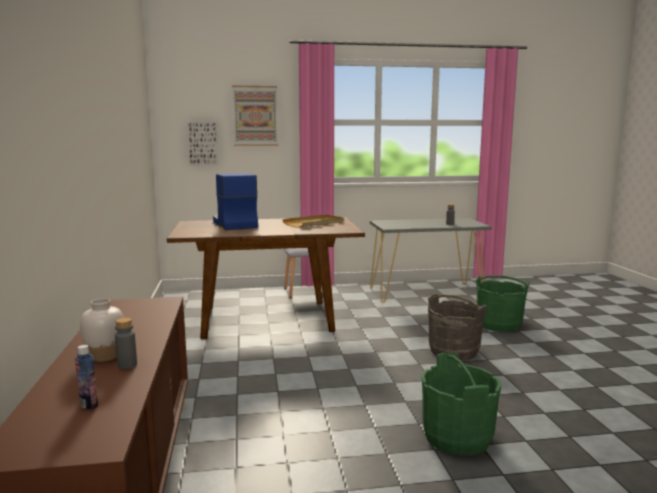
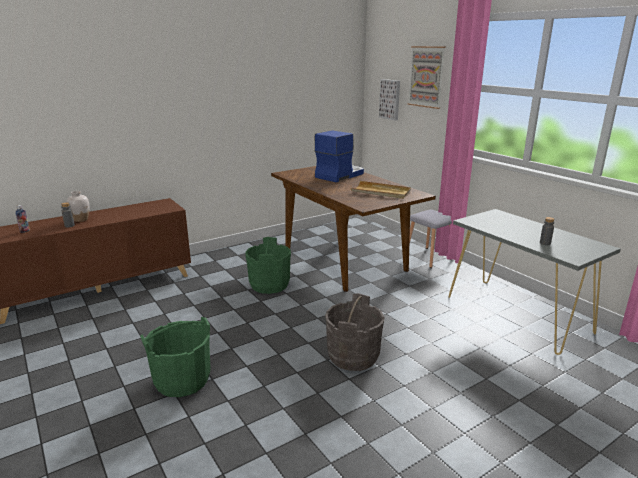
camera: 65 degrees right, 10 degrees up
green bucket [476,275,530,332] -> green bucket moved to [245,237,291,294]

